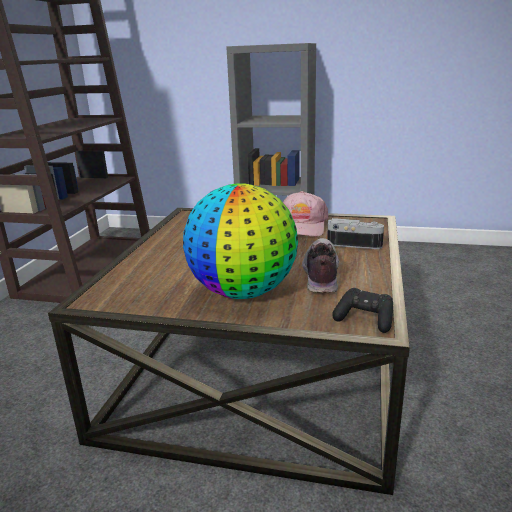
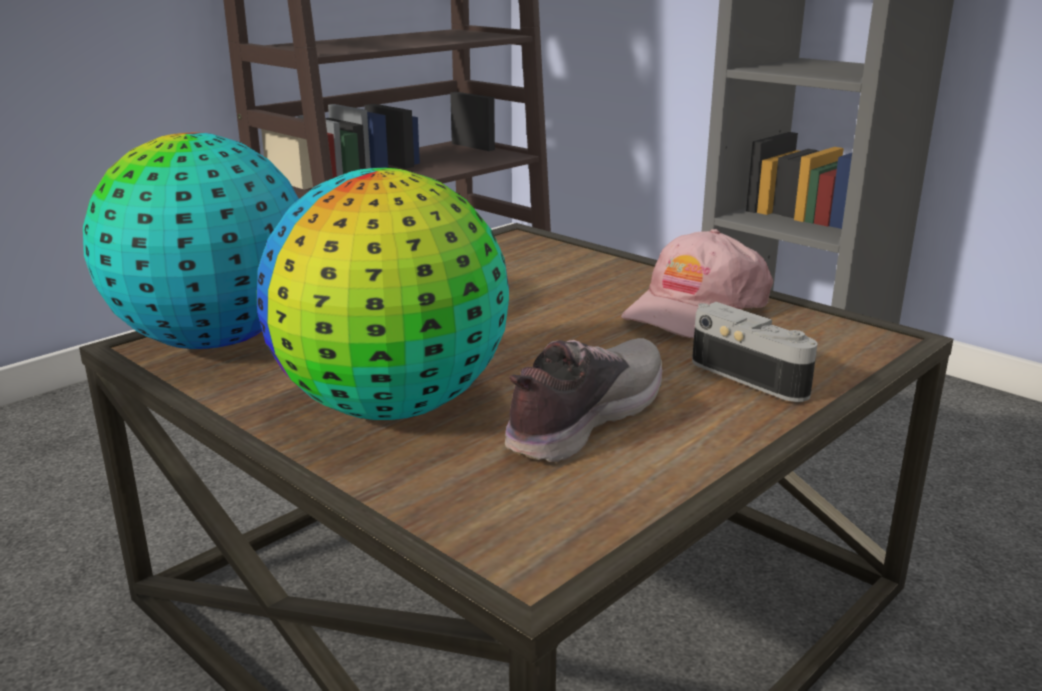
camera: 30 degrees right, 0 degrees up
black game controller [332,288,393,333] -> none
none -> globe [83,133,299,349]

